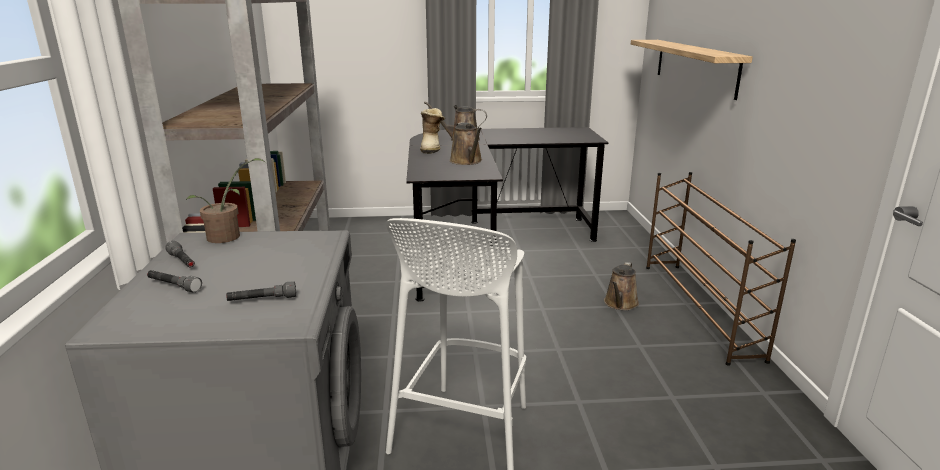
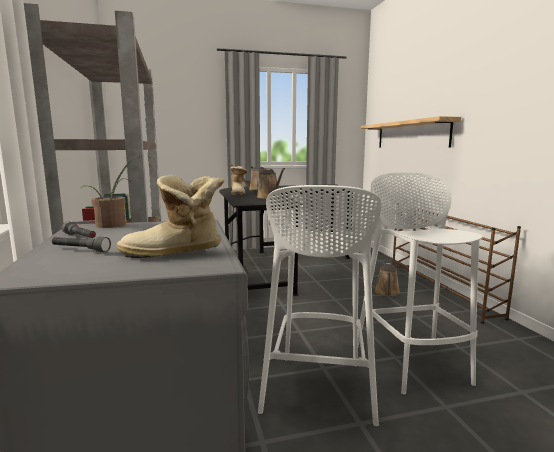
camera: 10 degrees left, 10 degrees down
grey flashlight [226,281,296,301] -> boot [117,175,224,258]
none -> white stool [358,172,483,395]

